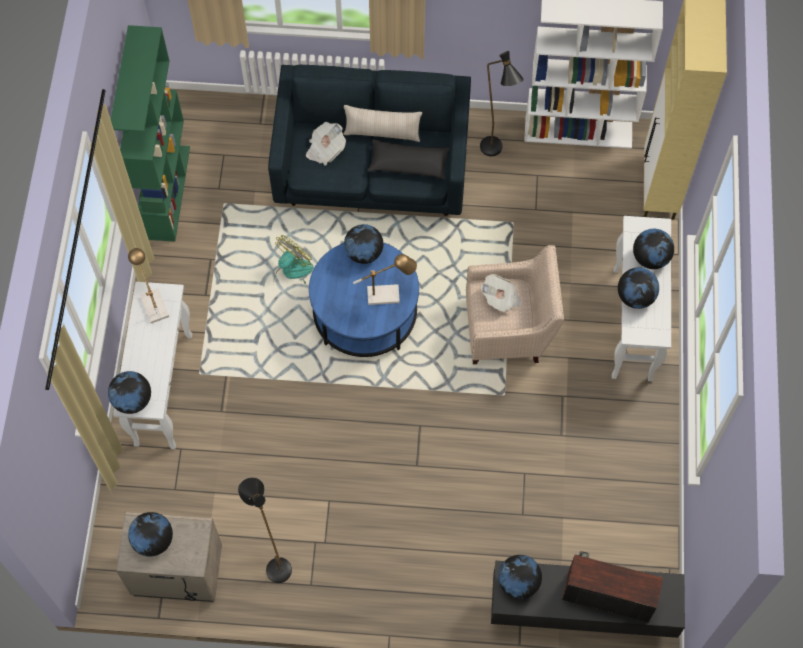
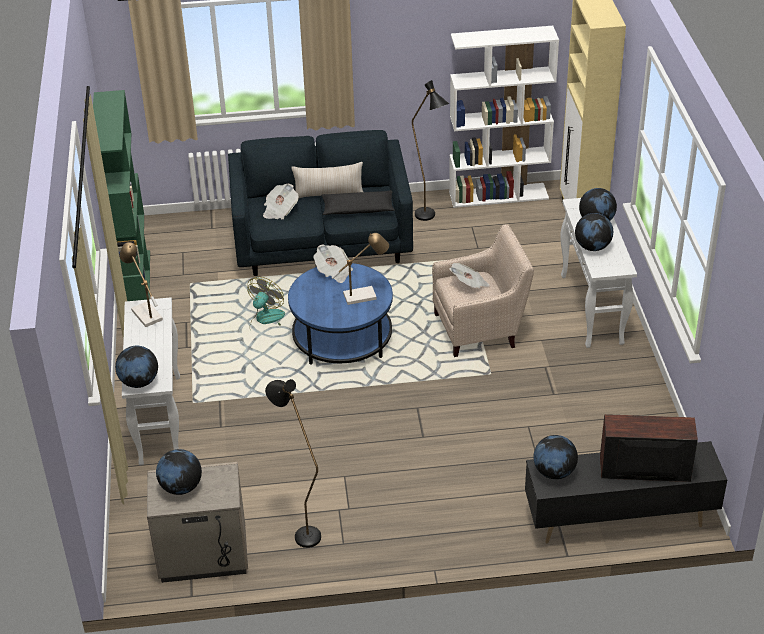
camera: 10 degrees left, 25 degrees down
globe [344,224,383,264] -> newspaper [313,244,353,283]

